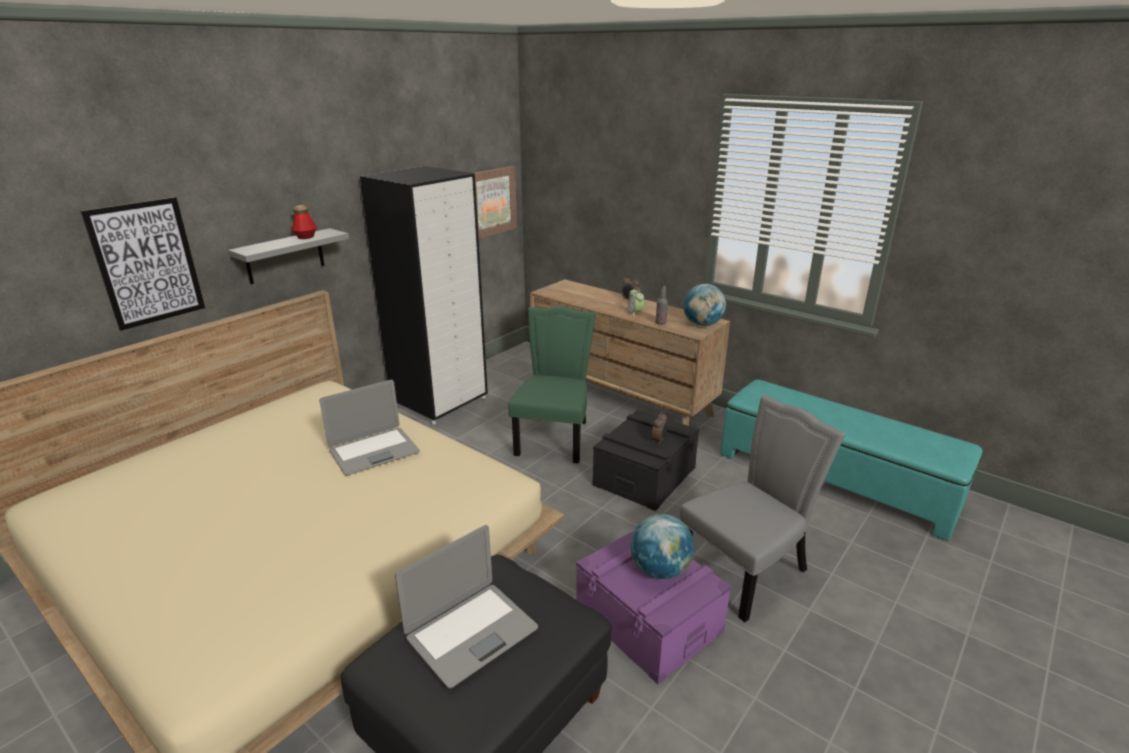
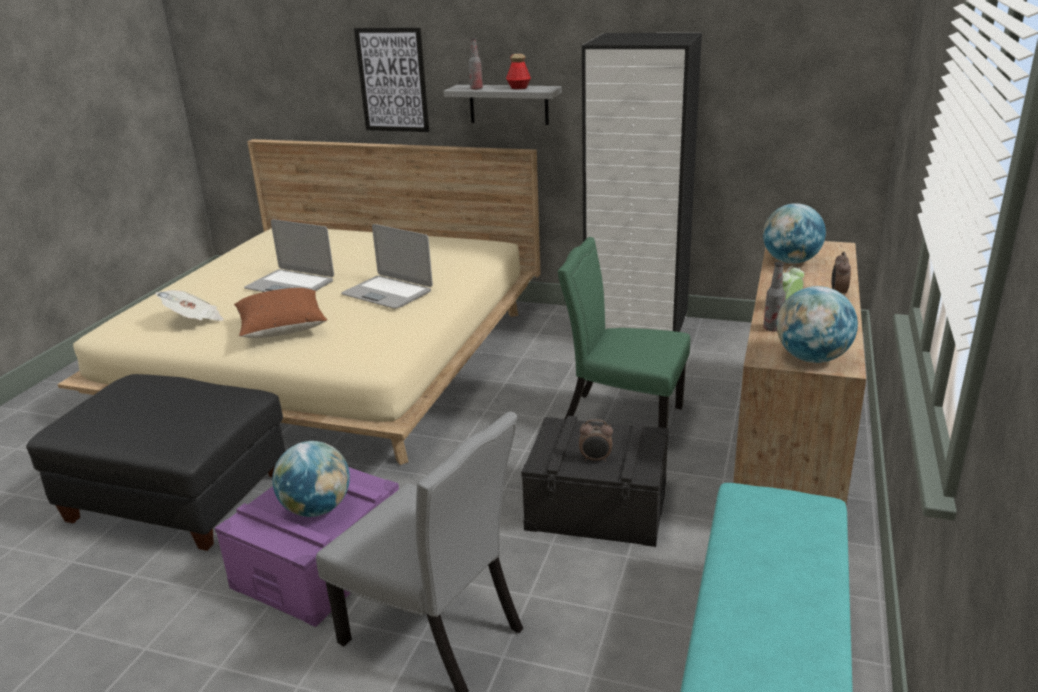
camera: 70 degrees right, 0 degrees up
laptop [395,525,538,688] -> laptop moved to [244,219,334,292]
picture [475,166,517,238] -> none
green chair [508,307,596,463] -> green chair turned 150 degrees counterclockwise [558,237,690,428]
none -> newspaper [155,290,224,321]
none -> brown pillow [234,288,327,338]
none -> bottle [469,38,483,90]
none -> globe [763,203,826,264]

